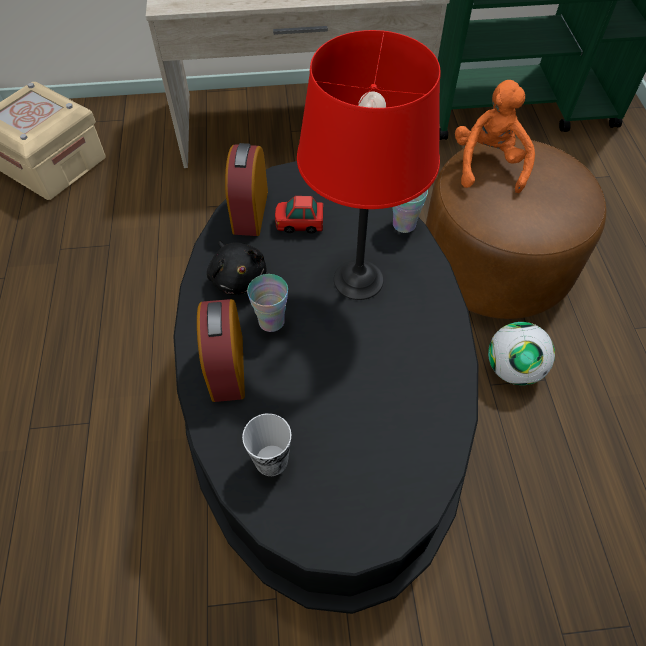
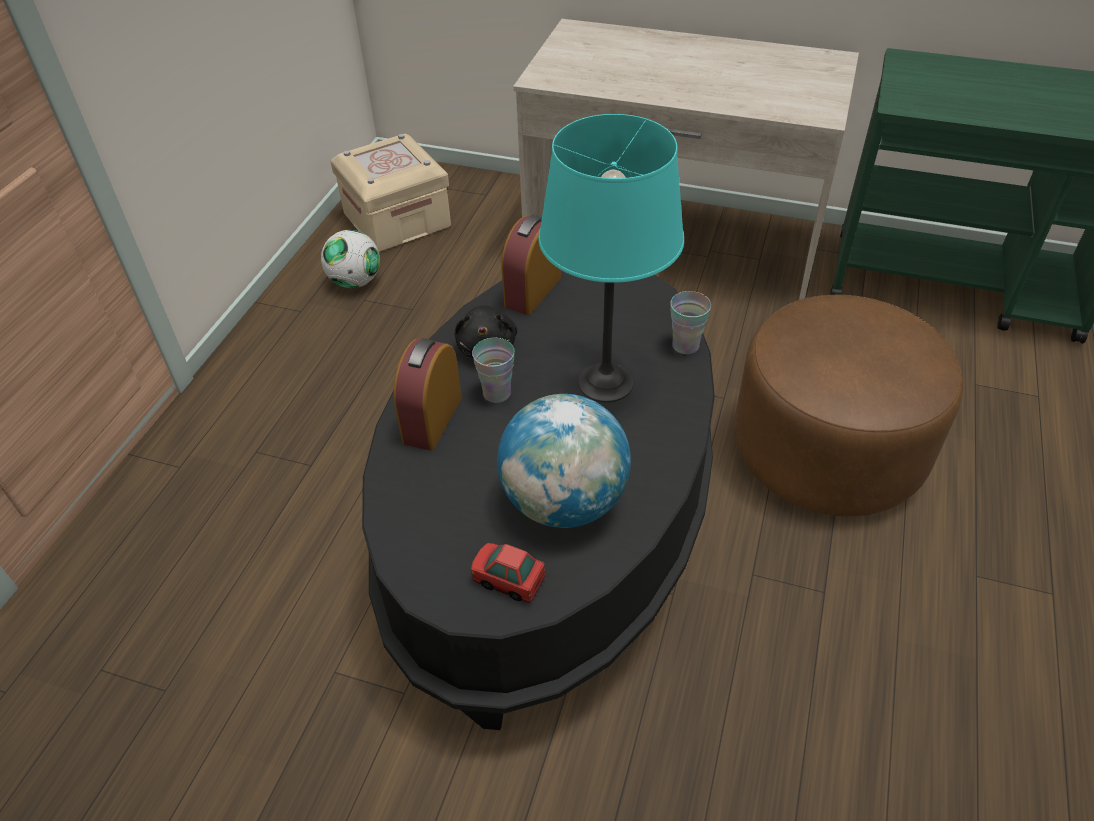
camera: 25 degrees right, 10 degrees down
cup [242,413,291,476] -> none
toy car [275,196,323,234] -> toy car moved to [471,543,545,603]
red table lamp [297,30,440,300] -> turquoise table lamp [539,114,684,402]
orange plush toy [455,80,535,193] -> none
football [488,322,555,385] -> football moved to [321,230,380,288]
none -> globe [497,394,631,528]

